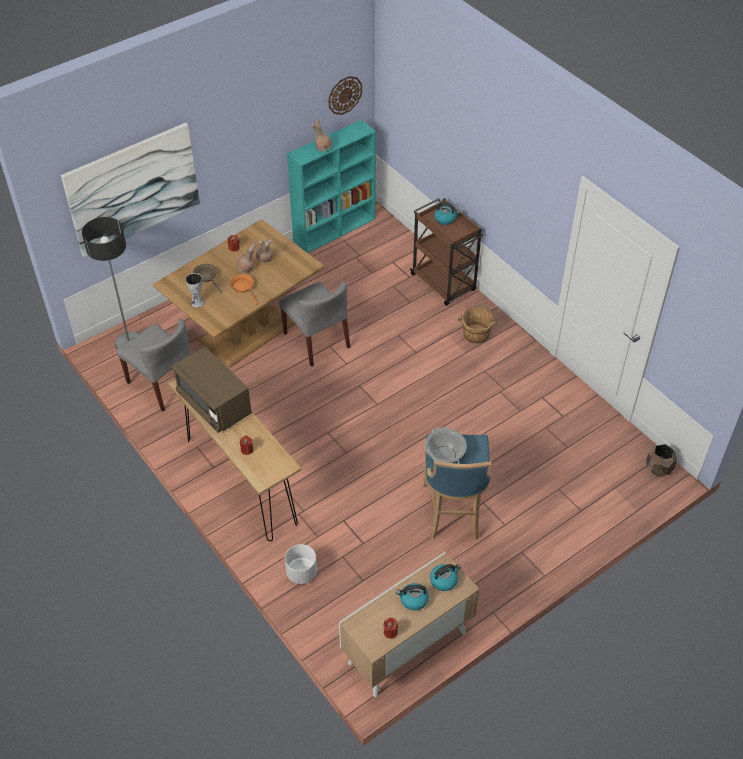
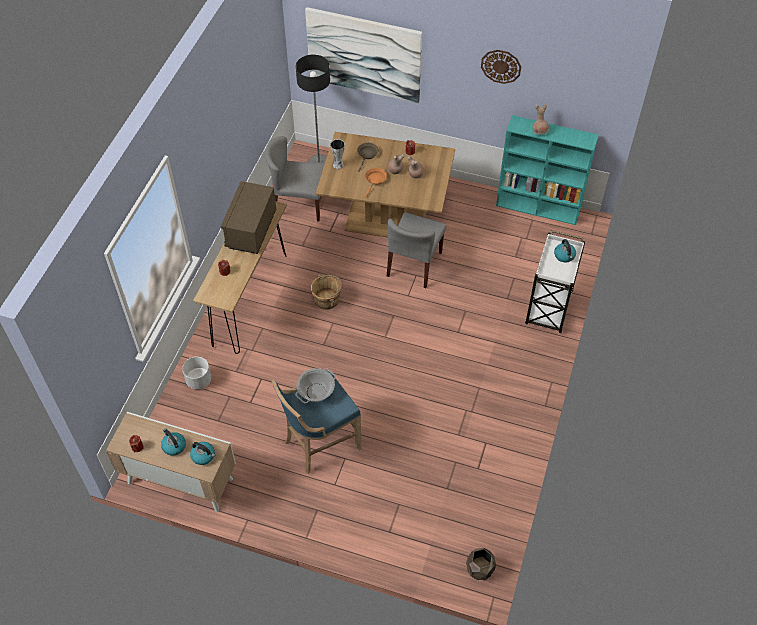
camera: 55 degrees right, 5 degrees up
grey chair [117,319,191,411] -> grey chair turned 90 degrees clockwise [265,136,325,221]
wall clock [328,76,362,115] -> wall clock moved to [481,50,521,84]
brown cart [410,198,483,306] -> white cart [525,231,585,333]
brown bucket [457,304,498,344] -> brown bucket moved to [311,275,342,310]

